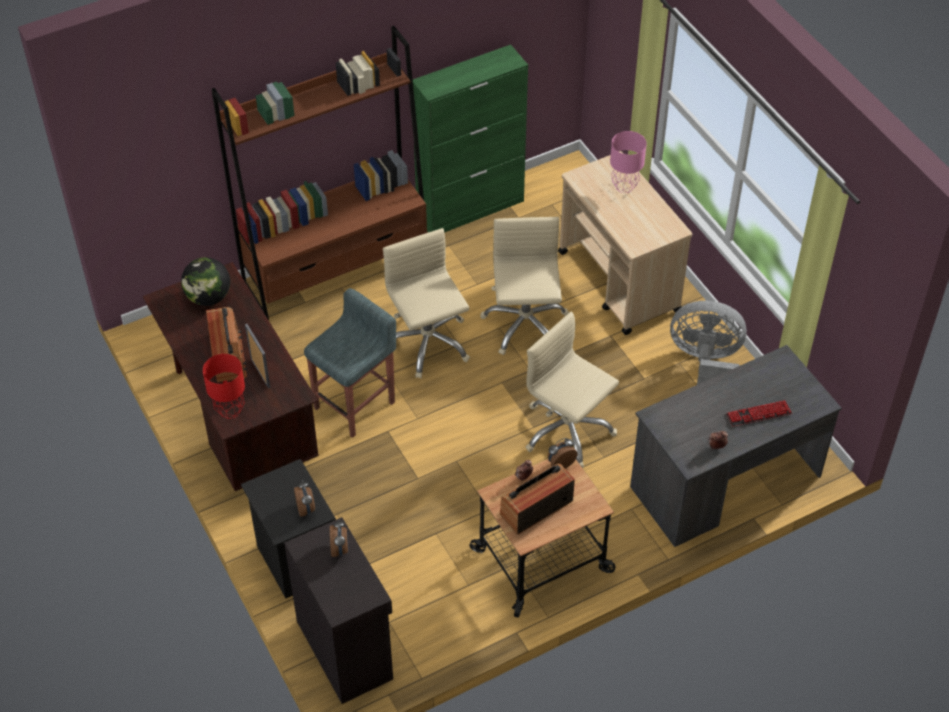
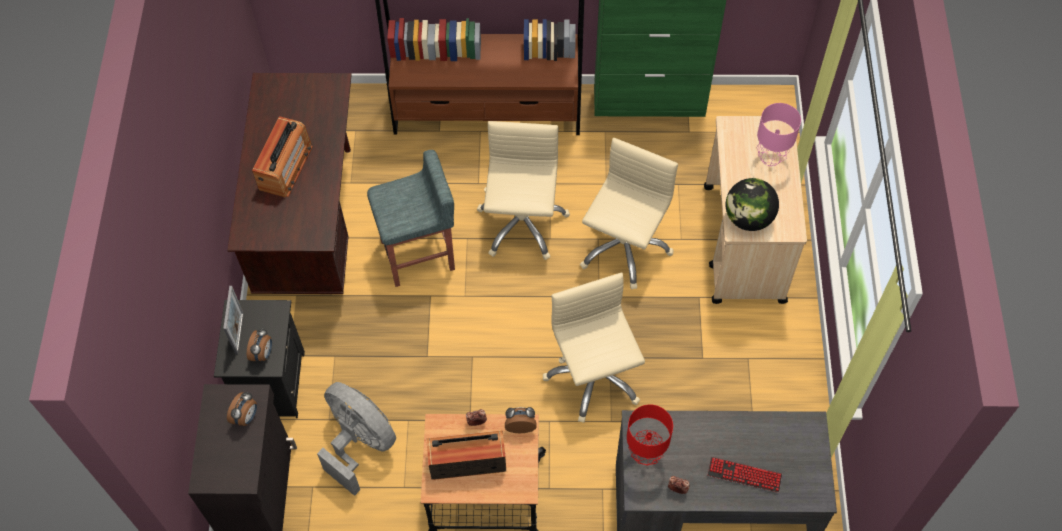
camera: 30 degrees right, 10 degrees up
globe [181,257,230,306] -> globe moved to [726,178,779,231]
red table lamp [203,354,245,419] -> red table lamp moved to [627,404,673,466]
picture frame [245,324,270,388] -> picture frame moved to [223,286,244,355]
grey fan [670,301,747,385] -> grey fan moved to [317,382,396,496]

